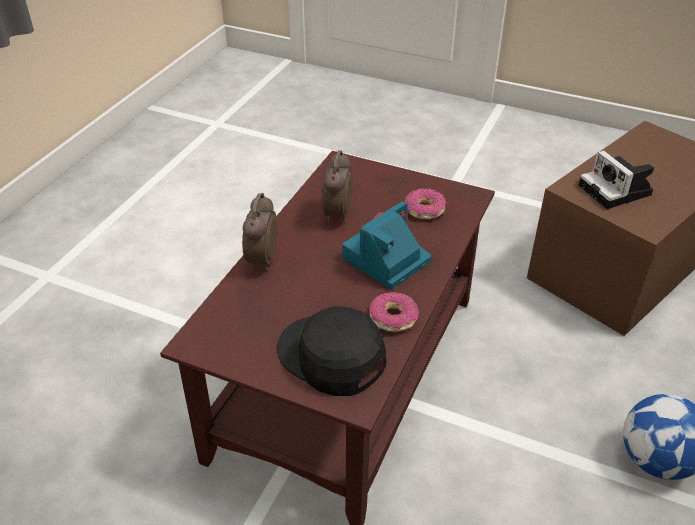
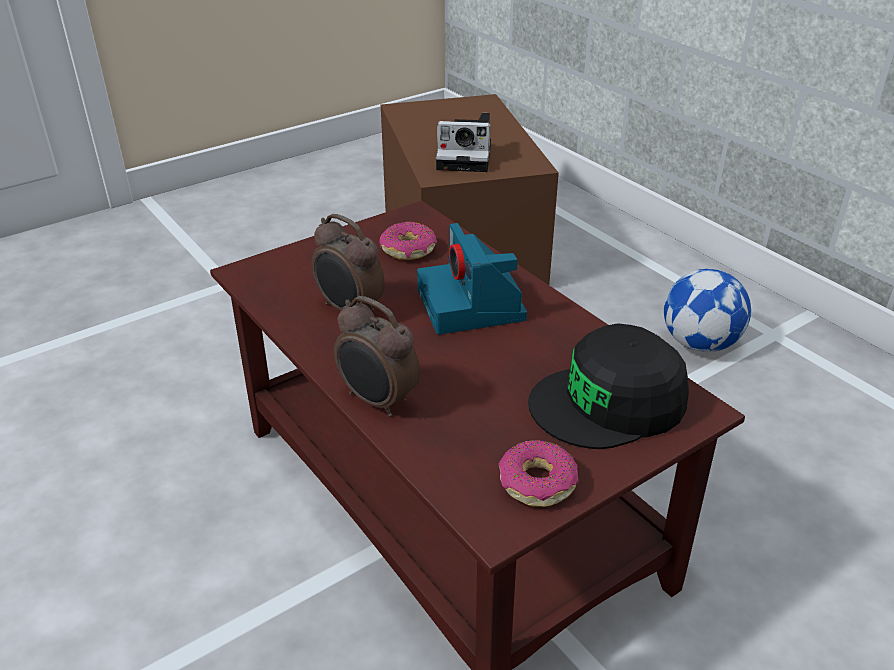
camera: 60 degrees left, 5 degrees down
donut [369,292,419,332] -> donut moved to [498,440,578,507]

